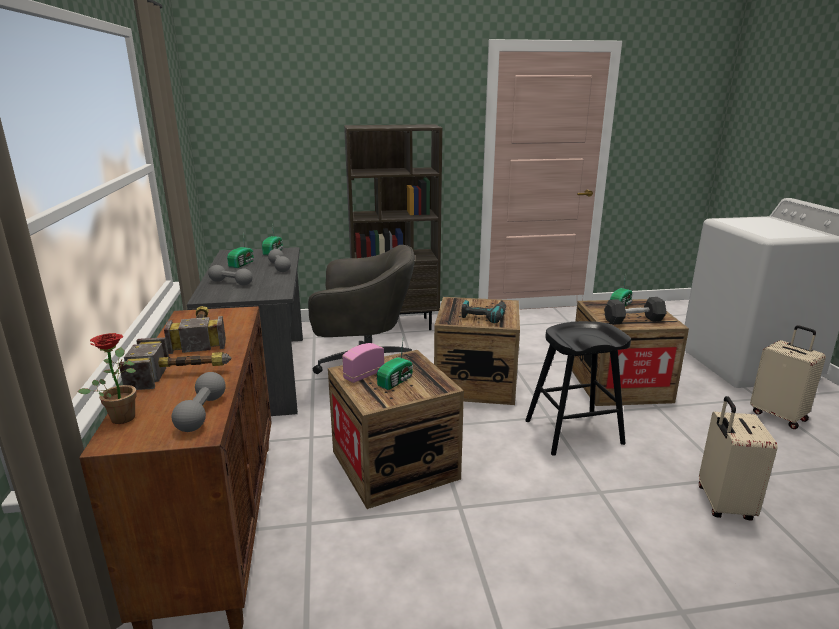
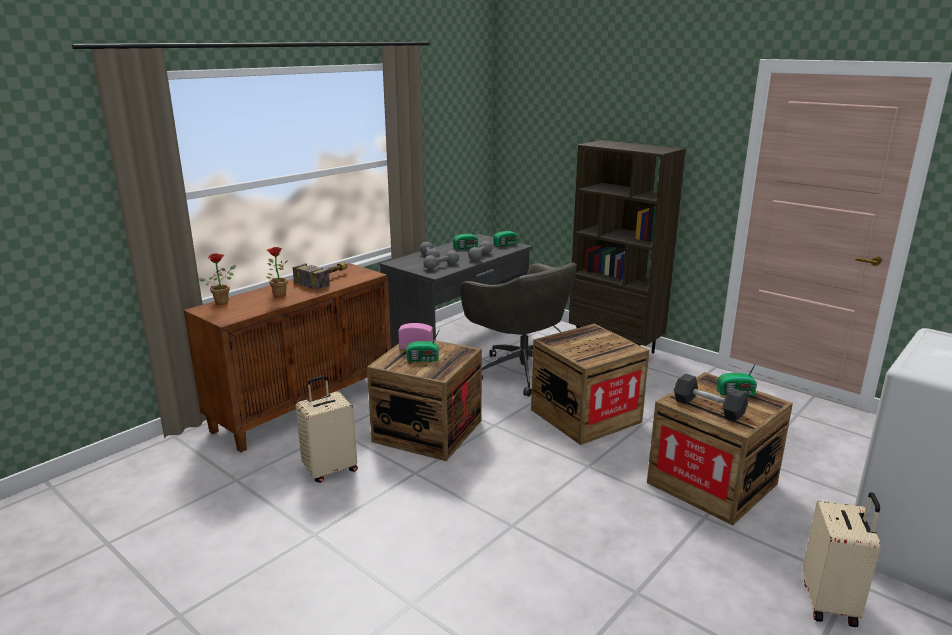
camera: 50 degrees right, 0 degrees up
hammer [119,337,231,390] -> potted plant [266,247,288,297]
grey dumbbell [172,372,226,432] -> grey dumbbell moved to [423,250,459,269]
power drill [461,300,506,323] -> none
black stool [525,321,631,456] -> none
beige suitcase [699,396,778,521] -> beige suitcase moved to [296,376,358,483]

